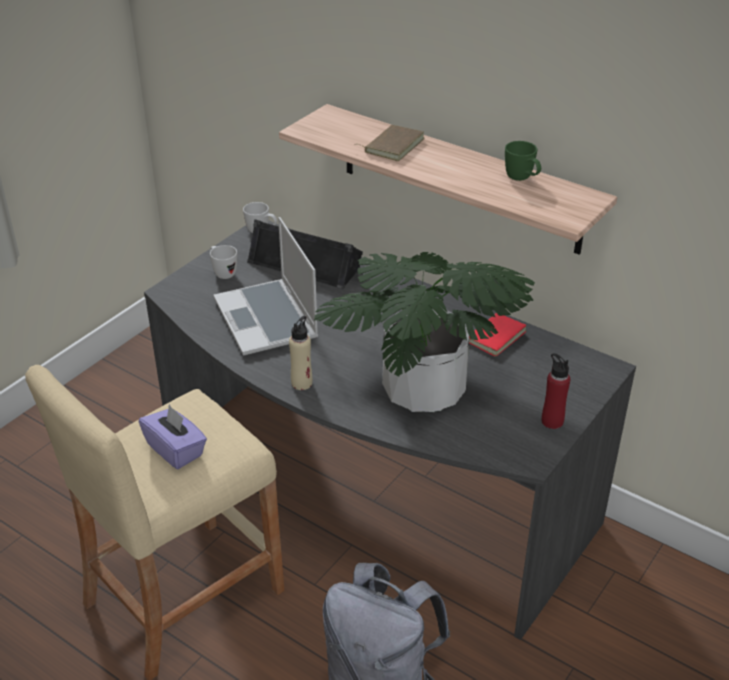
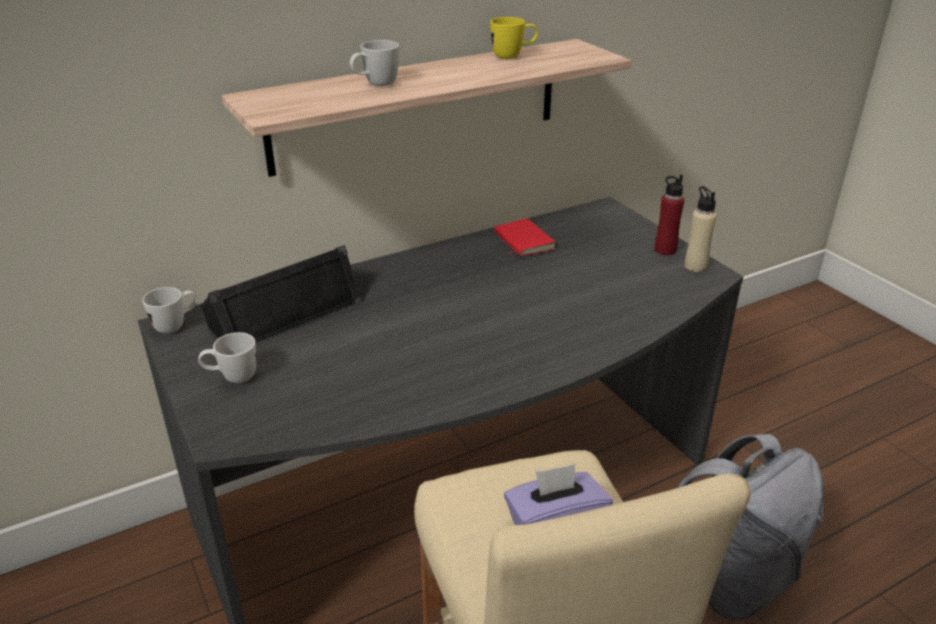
camera: 65 degrees left, 5 degrees down
laptop [213,217,318,356] -> none
beige bottle [289,316,312,390] -> beige bottle moved to [685,186,717,272]
potted plant [314,252,535,412] -> none
brown book [354,125,424,161] -> white mug [349,40,399,86]
green mug [505,141,541,181] -> yellow mug [490,17,538,59]

